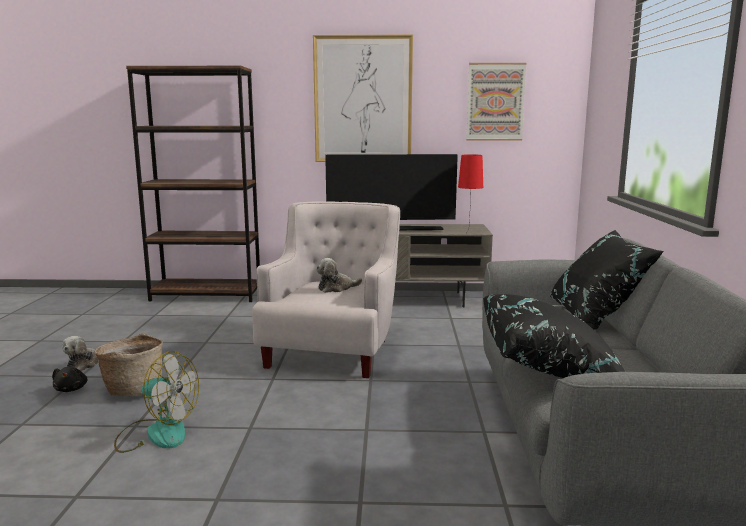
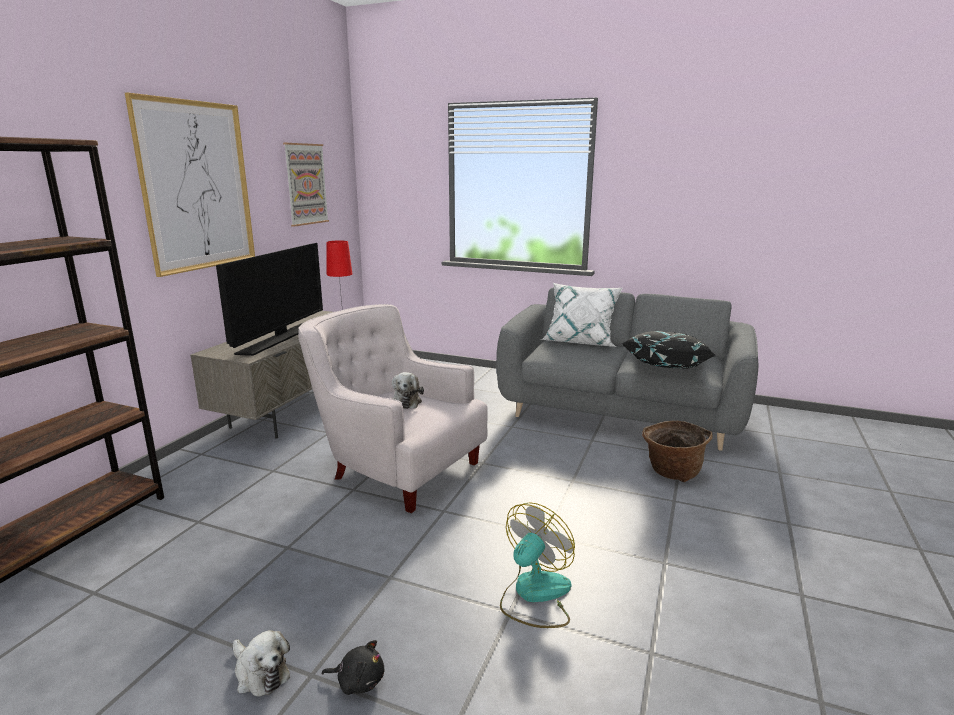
camera: 70 degrees left, 5 degrees up
basket [95,334,163,396] -> basket moved to [642,420,713,482]
black pillow [550,230,664,330] -> white pillow [541,283,622,347]

